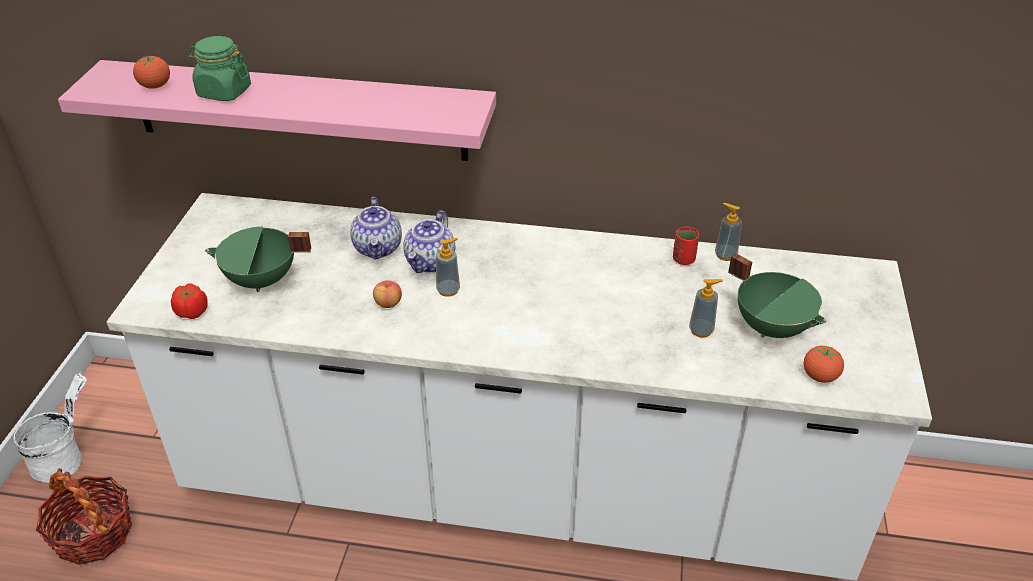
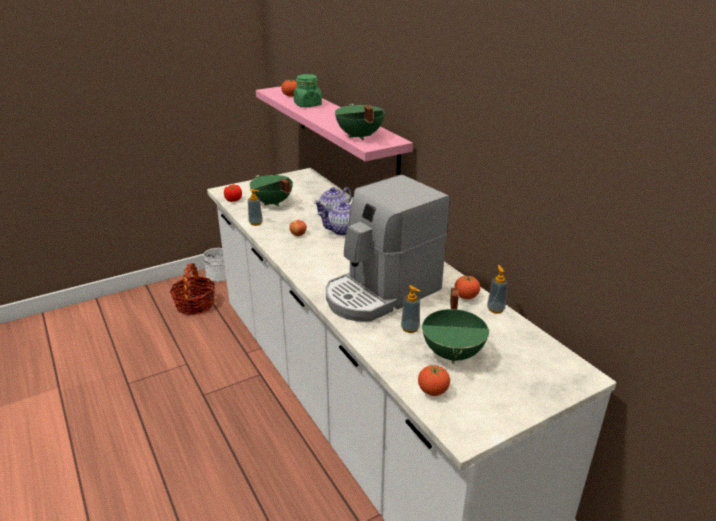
camera: 50 degrees right, 10 degrees down
soap dispenser [436,238,460,297] -> soap dispenser moved to [248,189,263,226]
red cup [673,227,699,265] -> tomato [454,275,480,299]
none -> coffee machine [326,175,450,322]
none -> green cooking pot [335,104,385,140]

